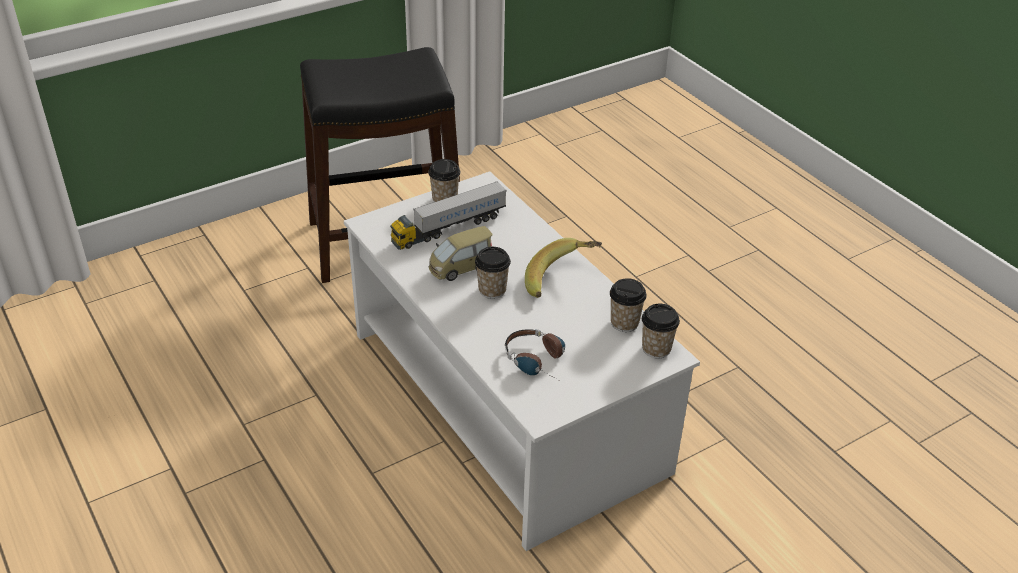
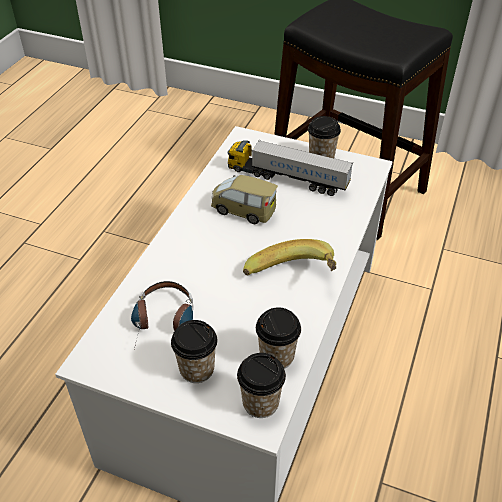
camera: 55 degrees right, 5 degrees up
cup [475,247,511,299] -> cup moved to [171,320,217,383]

